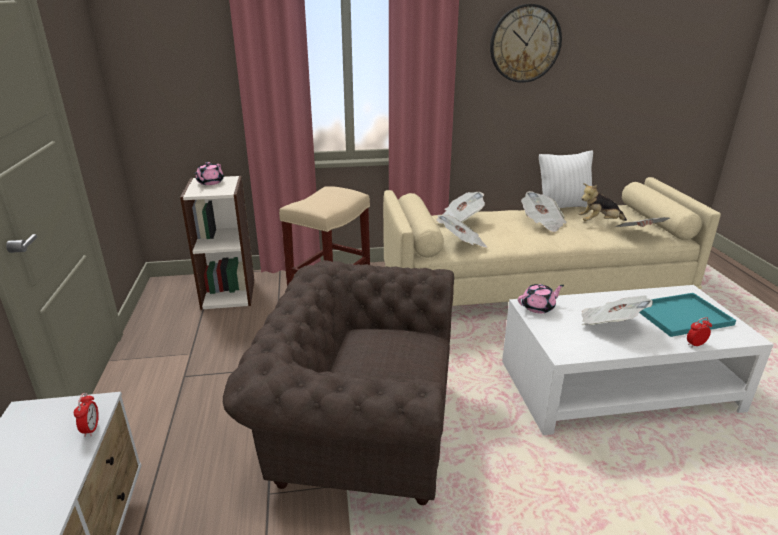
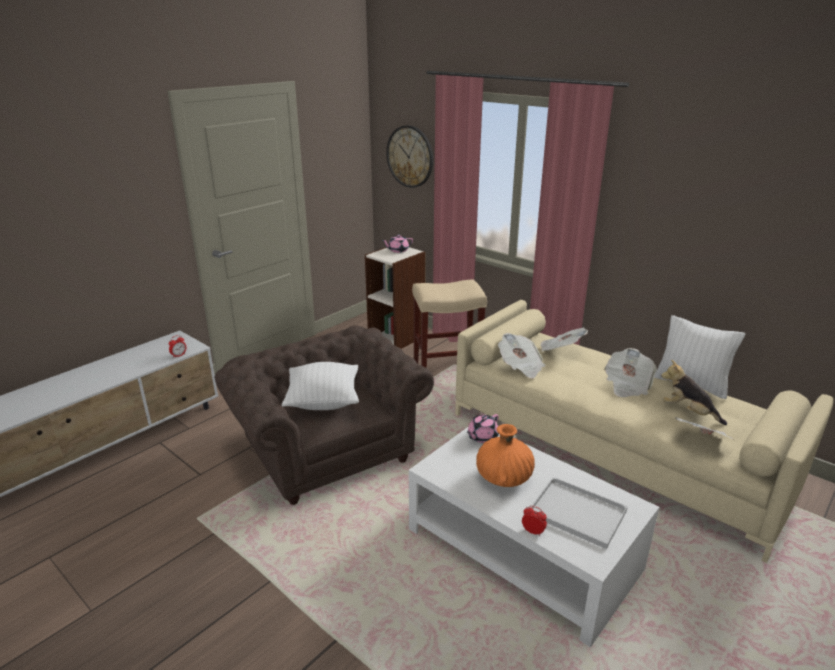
camera: 50 degrees right, 0 degrees up
wall clock [490,4,562,83] -> wall clock moved to [386,125,433,188]
pink teapot [518,284,564,313] -> pink teapot turned 105 degrees clockwise [467,414,499,443]
newspaper [582,295,653,325] -> orange vase [476,424,535,487]
turquoise tray [639,293,736,337] -> white tray [531,477,628,549]
none -> white pillow [282,362,359,410]

